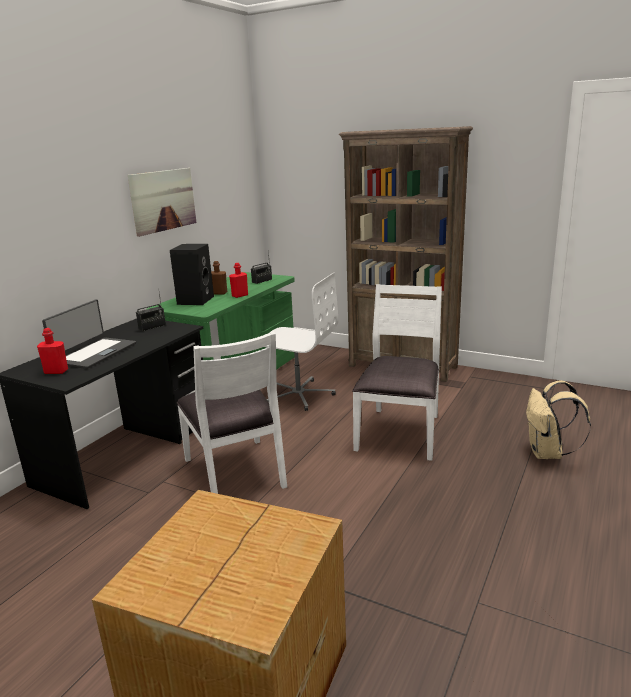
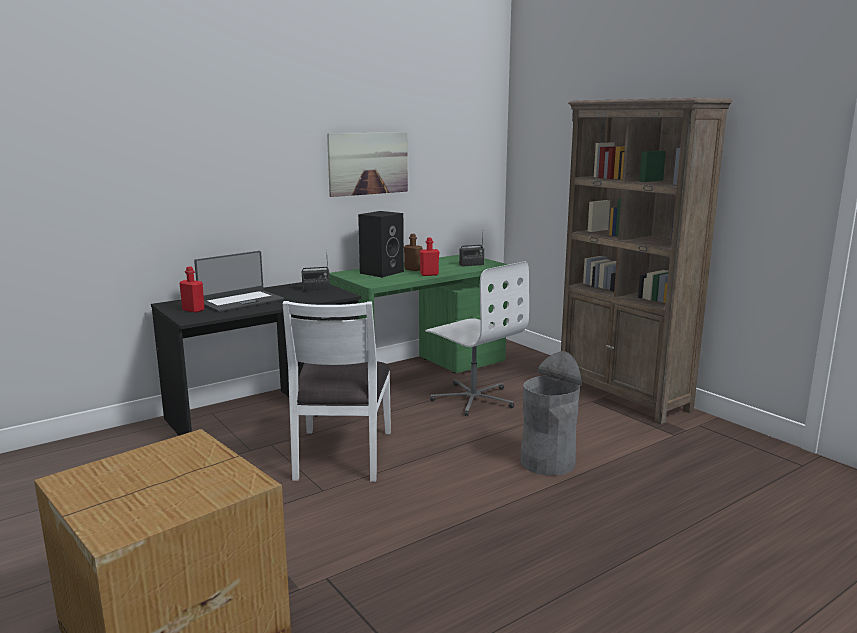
camera: 25 degrees right, 5 degrees down
white chair [352,284,442,461] -> grey trash can [520,351,582,476]
beige backpack [526,380,591,459] -> none

